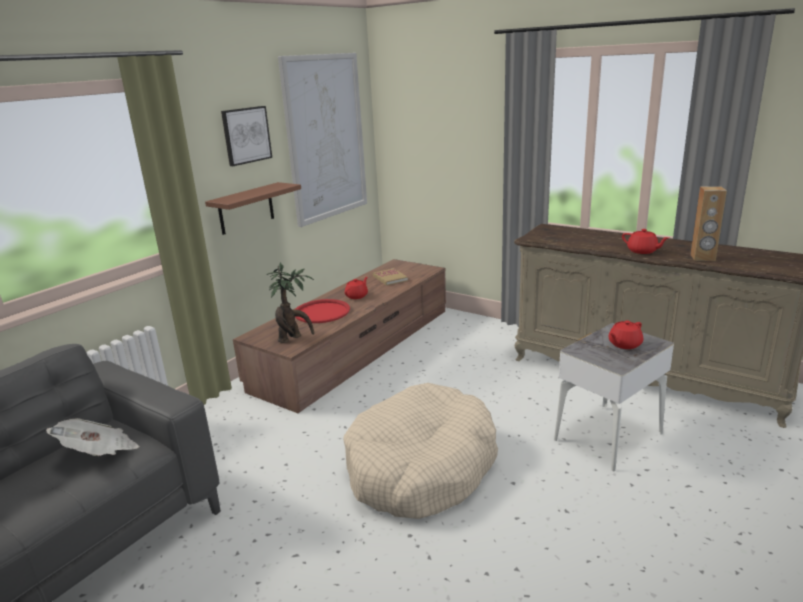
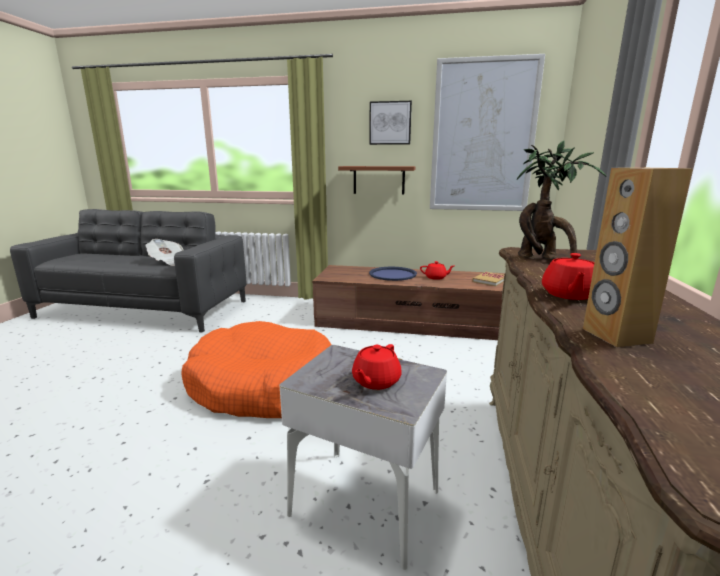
camera: 65 degrees right, 5 degrees down
potted plant [267,262,314,343] -> potted plant moved to [517,140,607,259]
red tray [295,299,350,323] -> blue tray [369,267,417,281]
beige dog bed [343,383,498,519] -> orange dog bed [181,321,331,418]
red teapot [609,320,643,349] -> red teapot turned 90 degrees counterclockwise [352,344,401,390]

